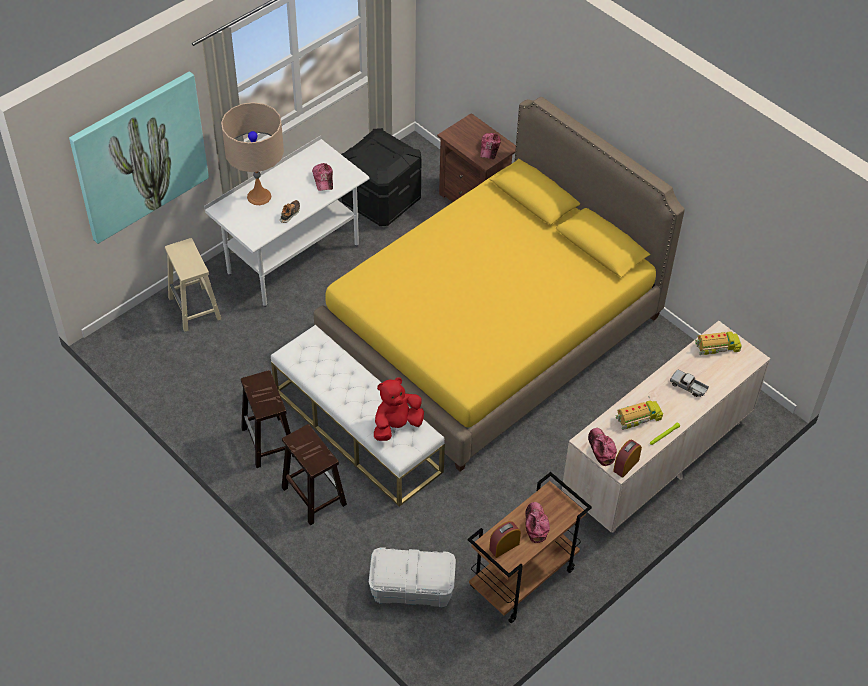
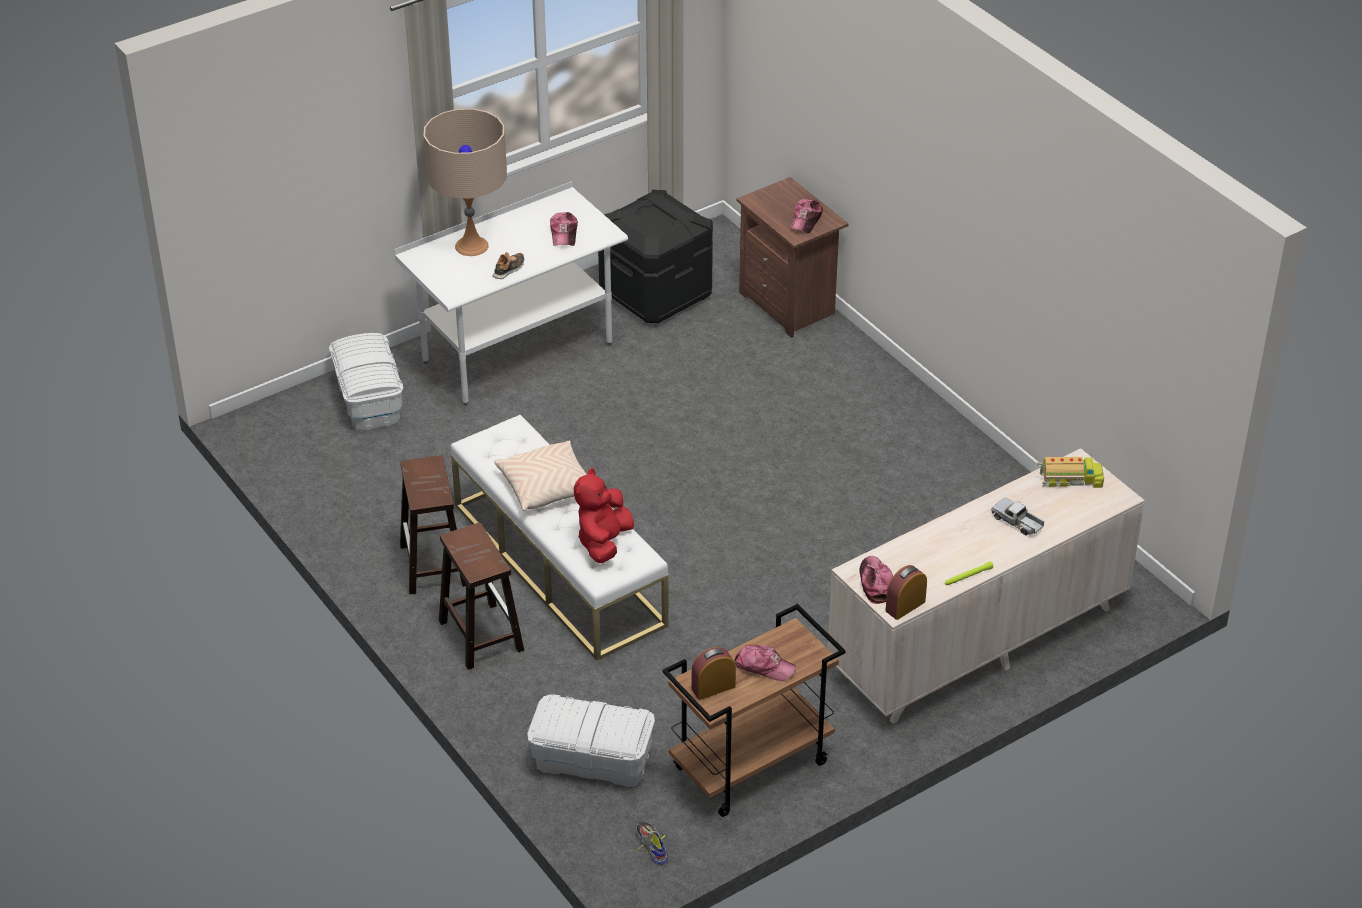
camera: 10 degrees right, 10 degrees down
picture [69,71,209,244] -> none
beige stool [165,238,221,332] -> white storage box [329,333,403,430]
yellow bed [313,97,685,472] -> none
red plush toy [374,377,424,441] -> red plush toy turned 45 degrees counterclockwise [574,468,634,563]
cap [526,502,550,543] -> cap turned 105 degrees clockwise [734,645,796,681]
toy truck [616,397,663,430] -> none
none -> beige pillow [494,440,587,511]
none -> shoe [636,822,668,865]

